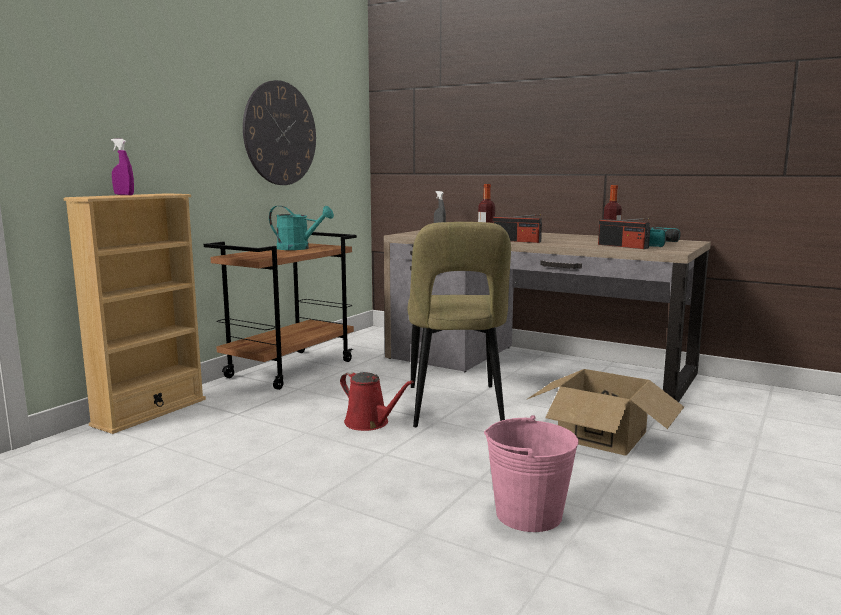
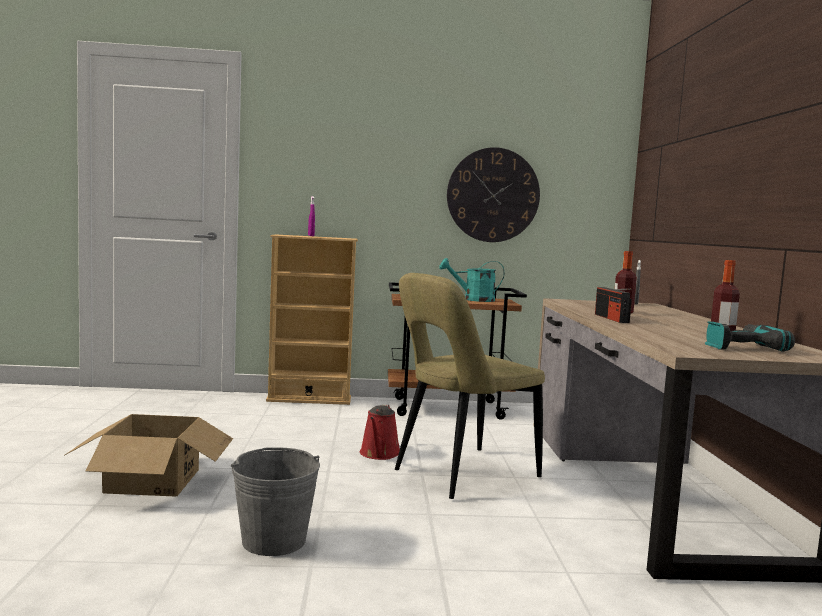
camera: 55 degrees right, 5 degrees down
turquoise watering can [269,206,334,250] -> turquoise watering can turned 105 degrees clockwise [439,258,504,302]
pink bucket [484,415,579,532] -> grey bucket [231,447,320,556]
cardboard box [528,369,684,456] -> cardboard box moved to [64,414,233,497]
radio [598,218,650,249] -> none

